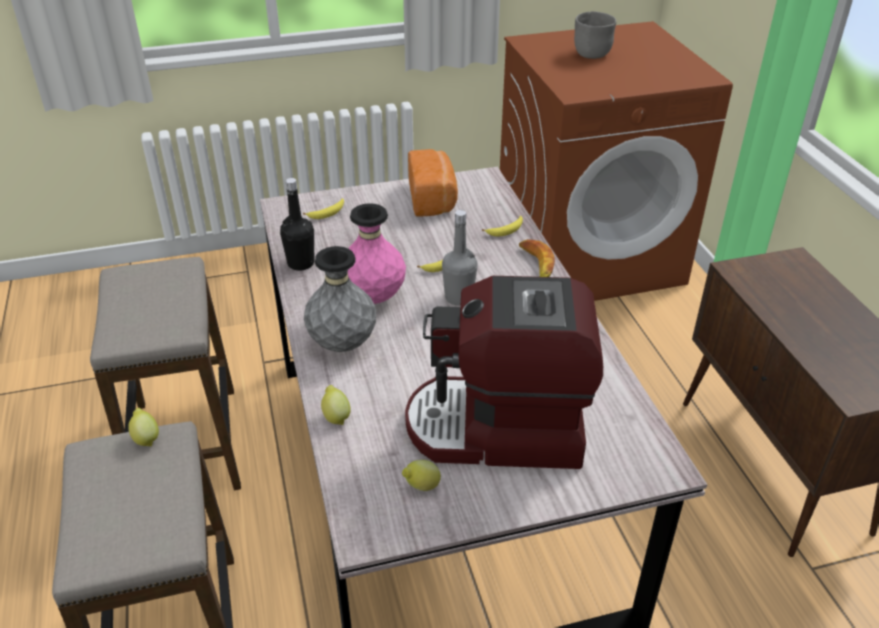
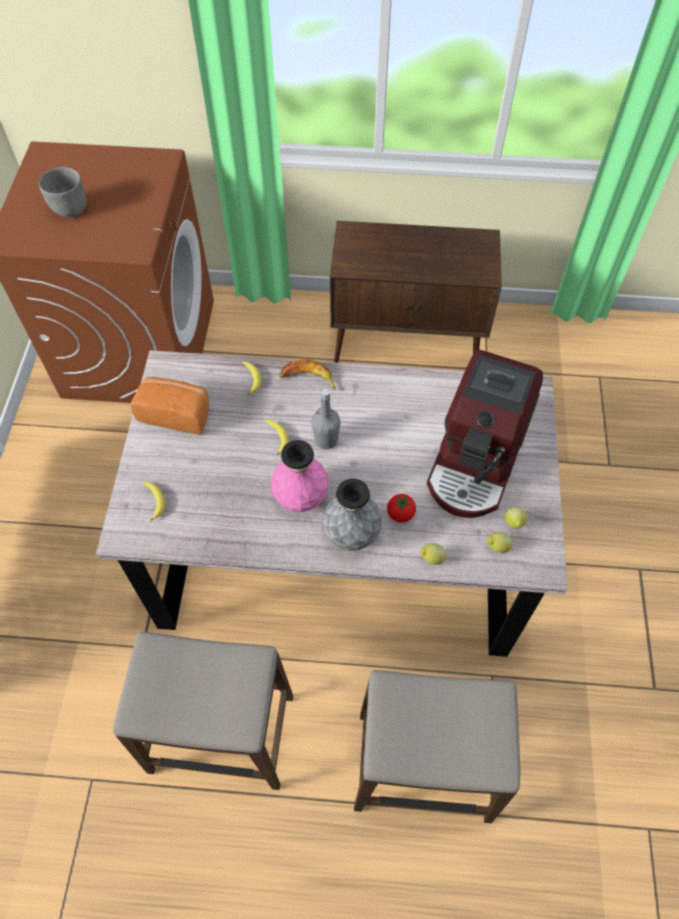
camera: 70 degrees left, 20 degrees up
lemon [128,408,159,446] -> lemon moved to [487,532,513,553]
black bottle [280,178,314,270] -> none
none -> tomato [387,494,416,523]

